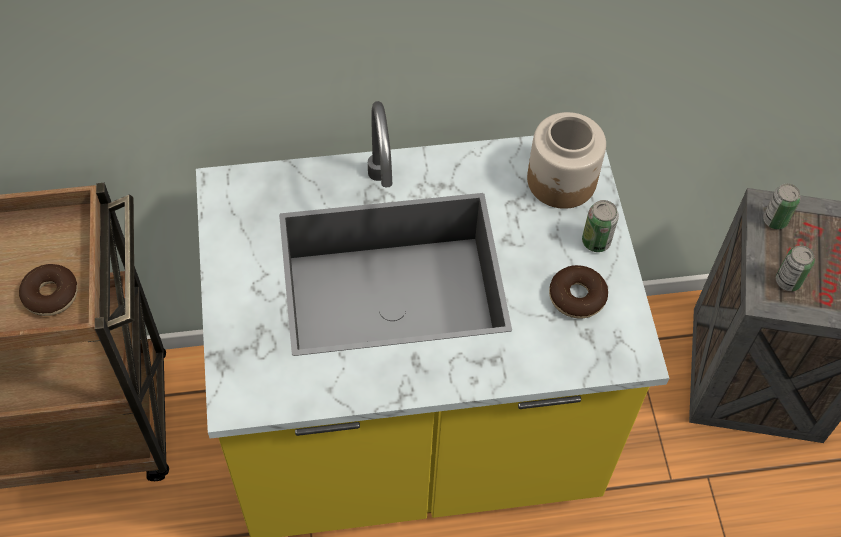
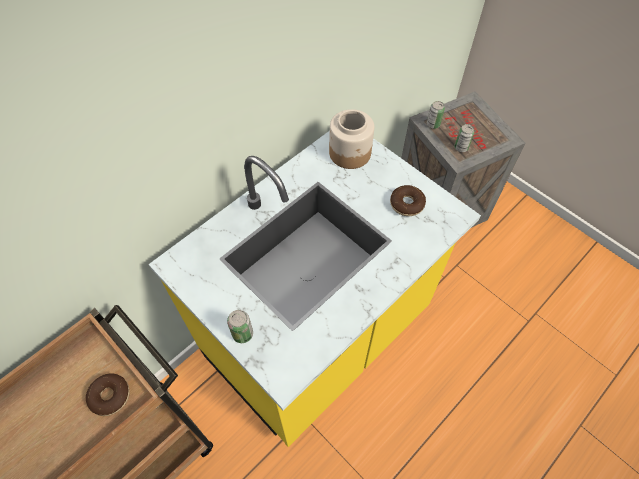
camera: 35 degrees left, 0 degrees up
can [582,200,619,252] -> can moved to [227,310,253,343]

